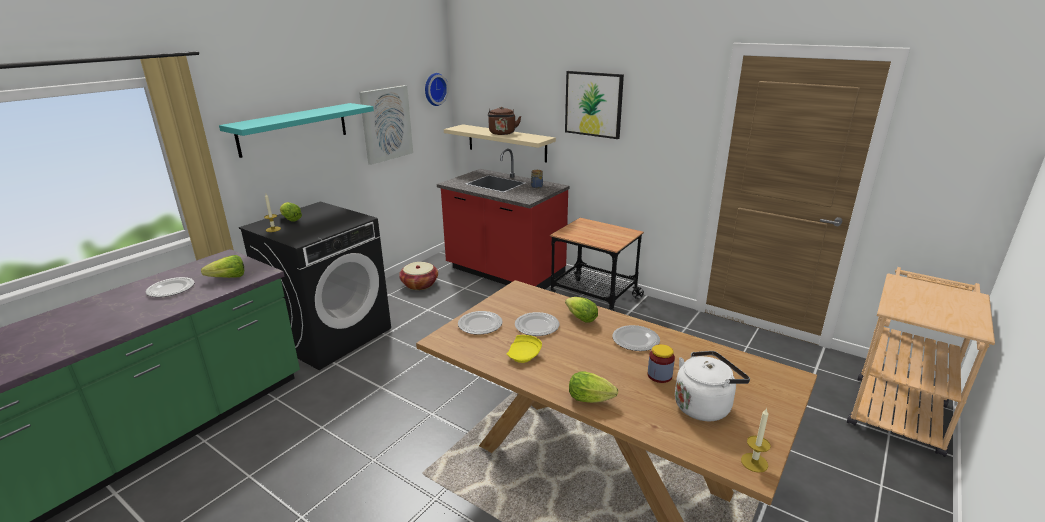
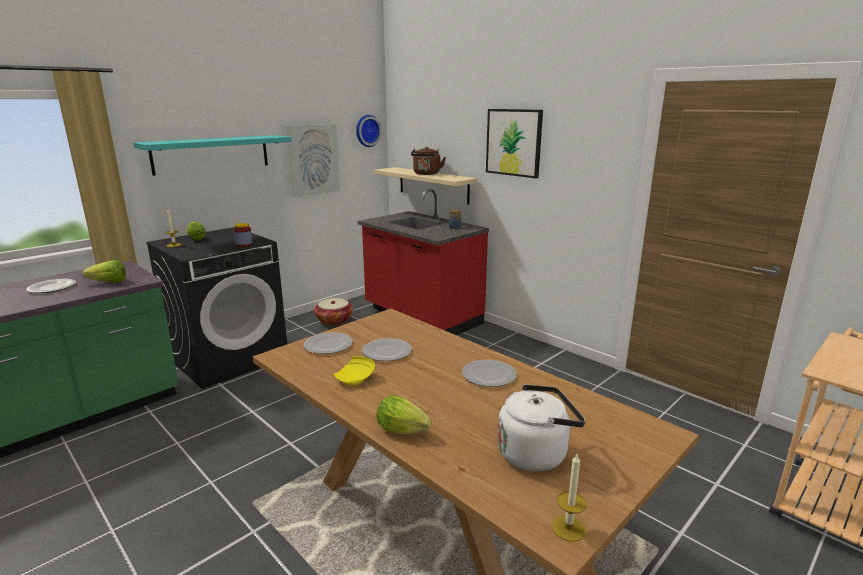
camera: 10 degrees right, 5 degrees down
cart [549,218,644,311] -> none
lettuce [565,297,598,323] -> none
jar [648,344,675,383] -> jar moved to [234,223,253,247]

